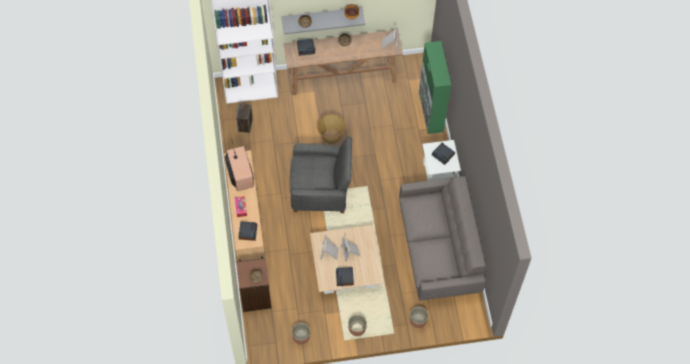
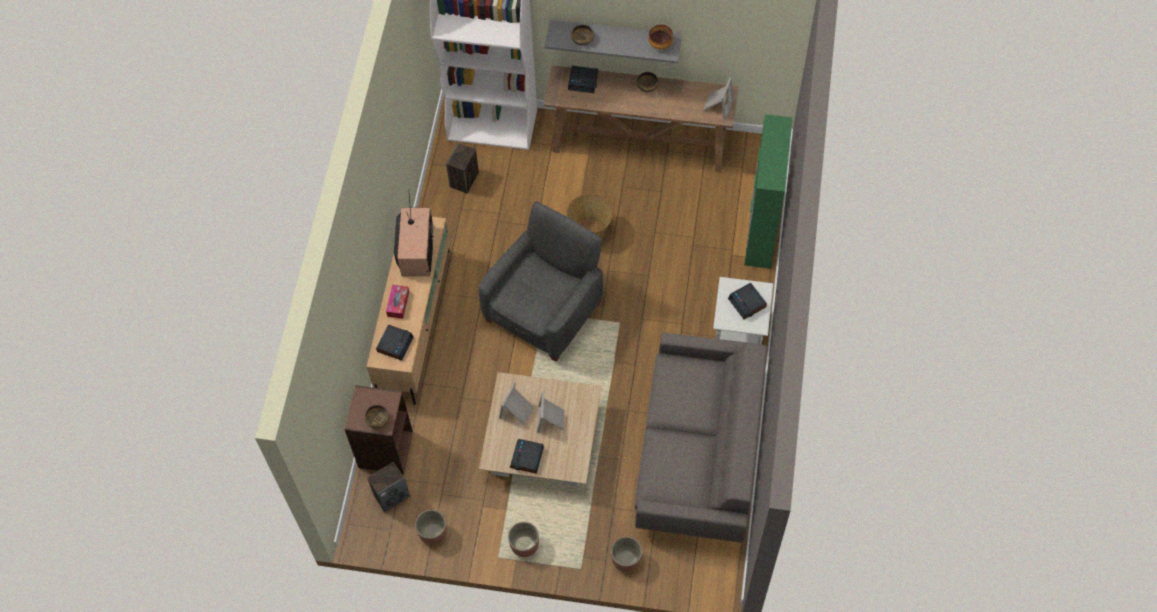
camera: 20 degrees right, 0 degrees up
grey armchair [290,136,352,213] -> grey armchair turned 75 degrees counterclockwise [479,201,603,362]
none -> speaker [367,462,410,512]

